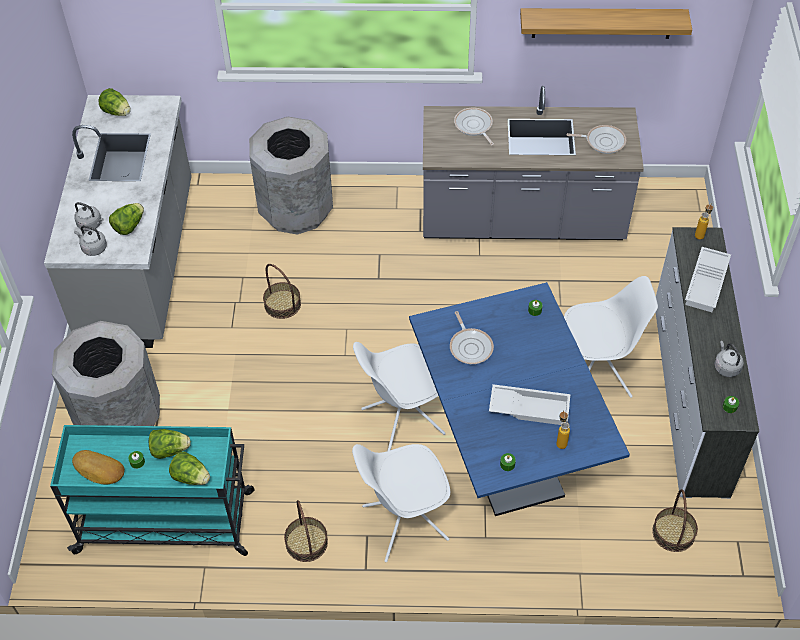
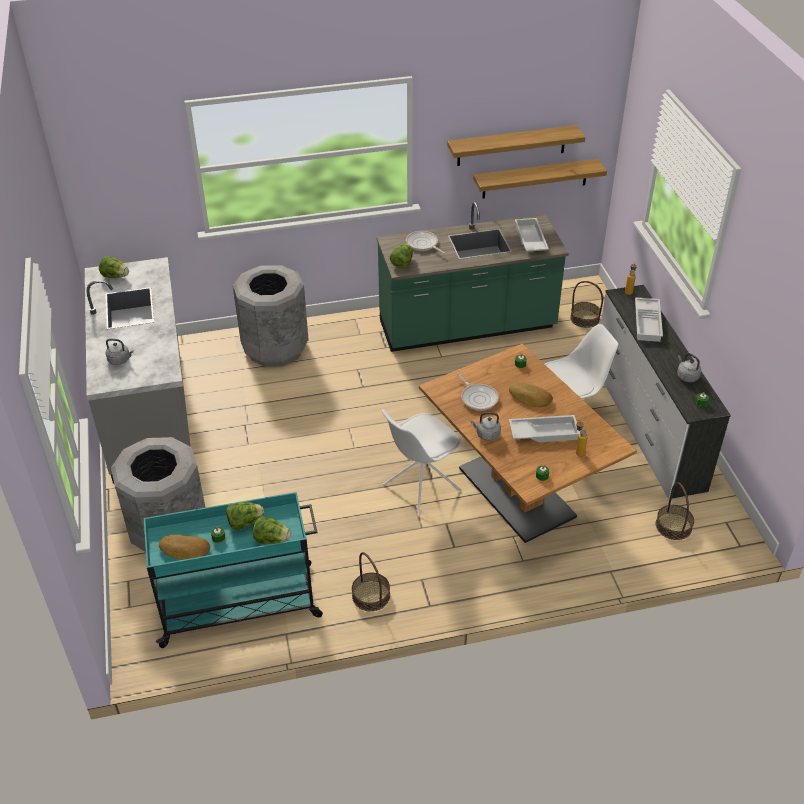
camera: 15 degrees left, 10 degrees down
grey kettle [74,225,107,256] -> grey kettle moved to [470,412,501,441]
lettuce [109,203,144,235] -> lettuce moved to [390,244,413,268]
basket [263,264,301,319] -> basket moved to [570,281,603,328]
white chair [352,444,450,562] -> none
blue dining table [409,282,630,516] -> brown dining table [419,344,637,543]
grey counter [423,86,644,240] -> green counter [376,202,569,352]
frying pan [566,125,626,154] -> white tray [515,218,549,252]
none -> shelf [473,159,607,198]
none -> bread [509,382,553,407]

